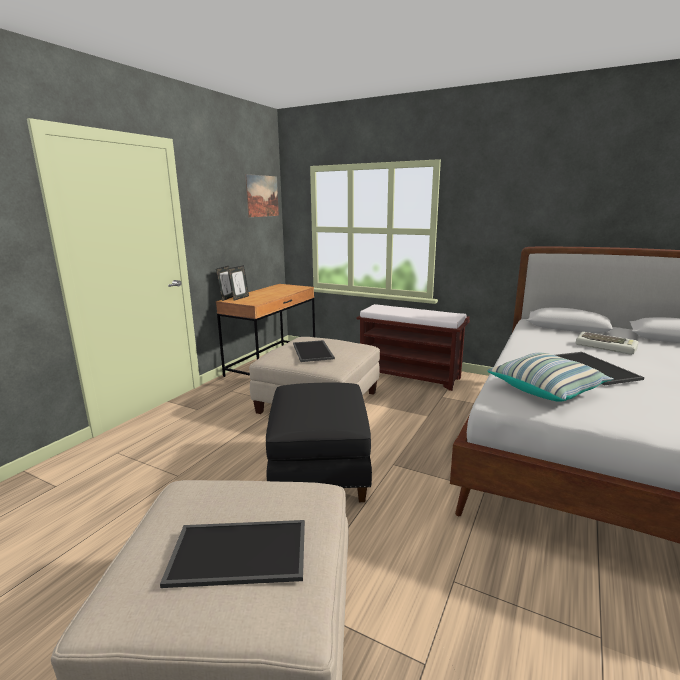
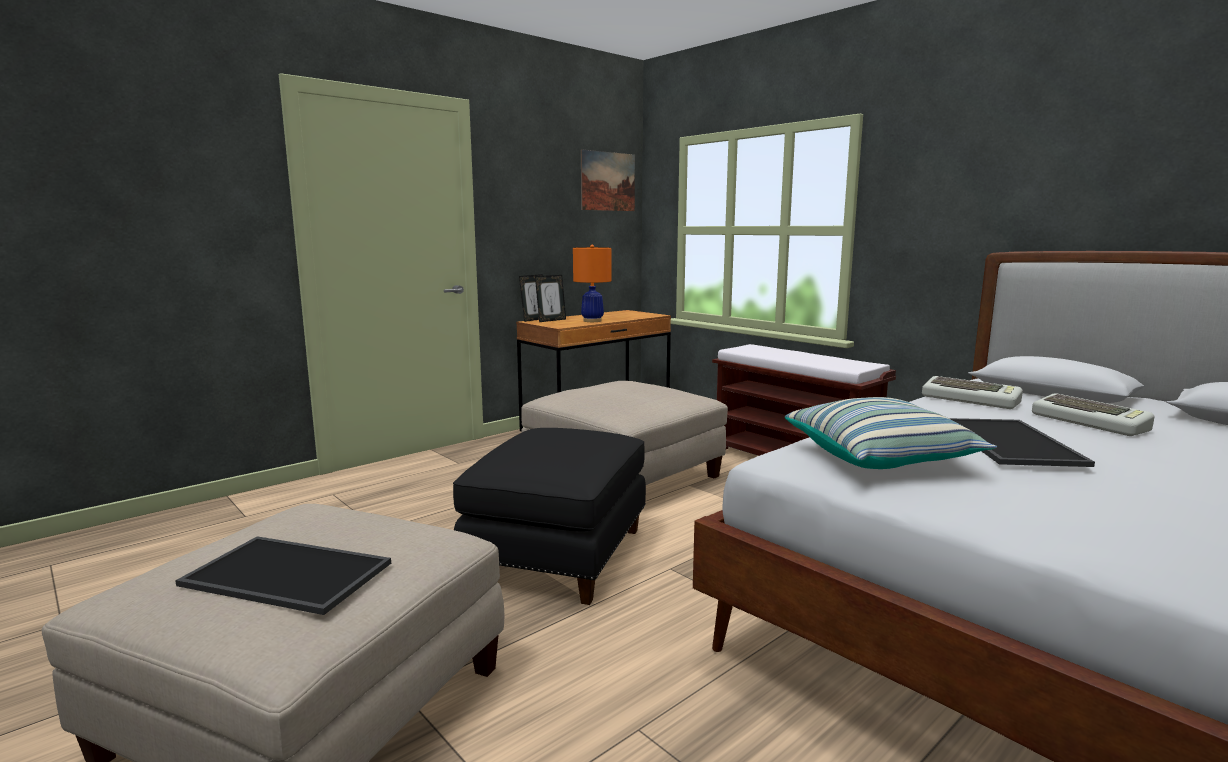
camera: 20 degrees right, 5 degrees down
tray [293,340,335,362] -> none
none -> orange table lamp [573,245,611,322]
none -> keyboard [922,376,1023,409]

